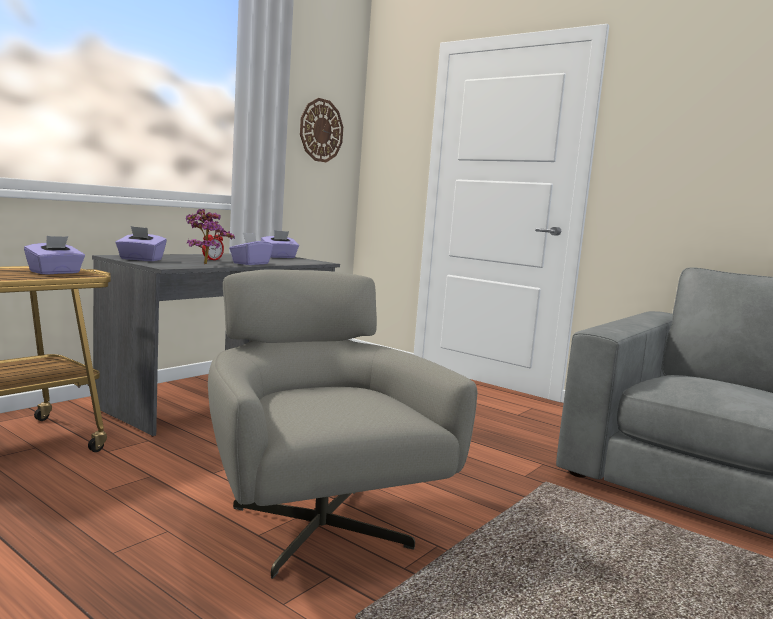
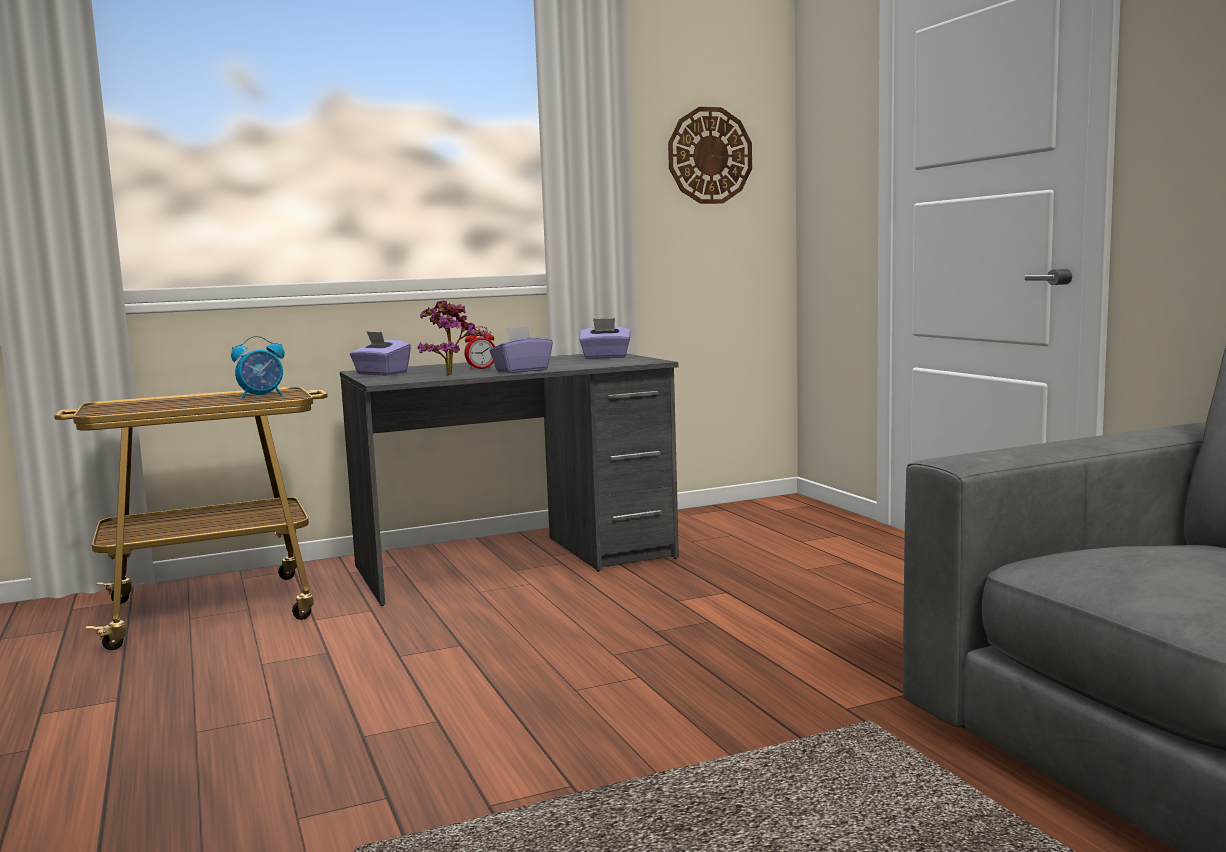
camera: 30 degrees right, 0 degrees up
purple tissue box [24,236,85,274] -> alarm clock [231,336,285,399]
grey armchair [208,269,477,579] -> none

